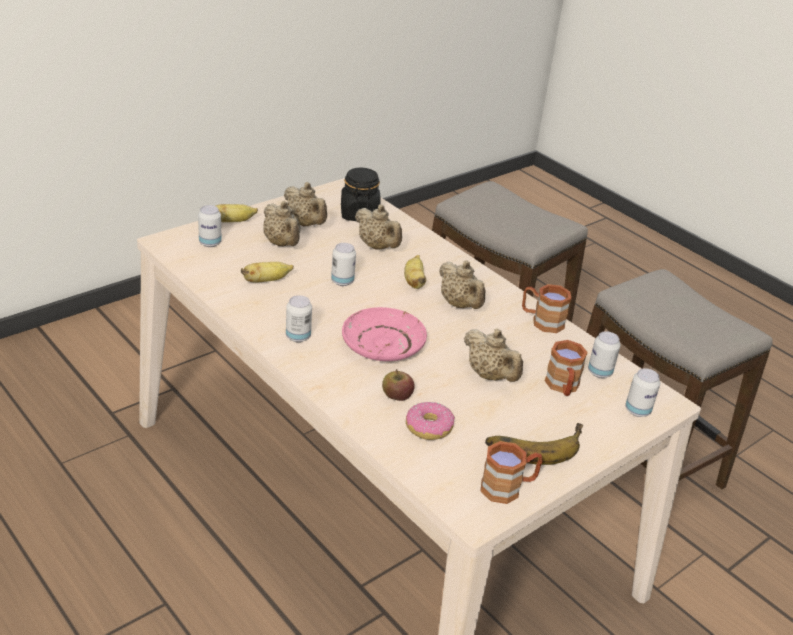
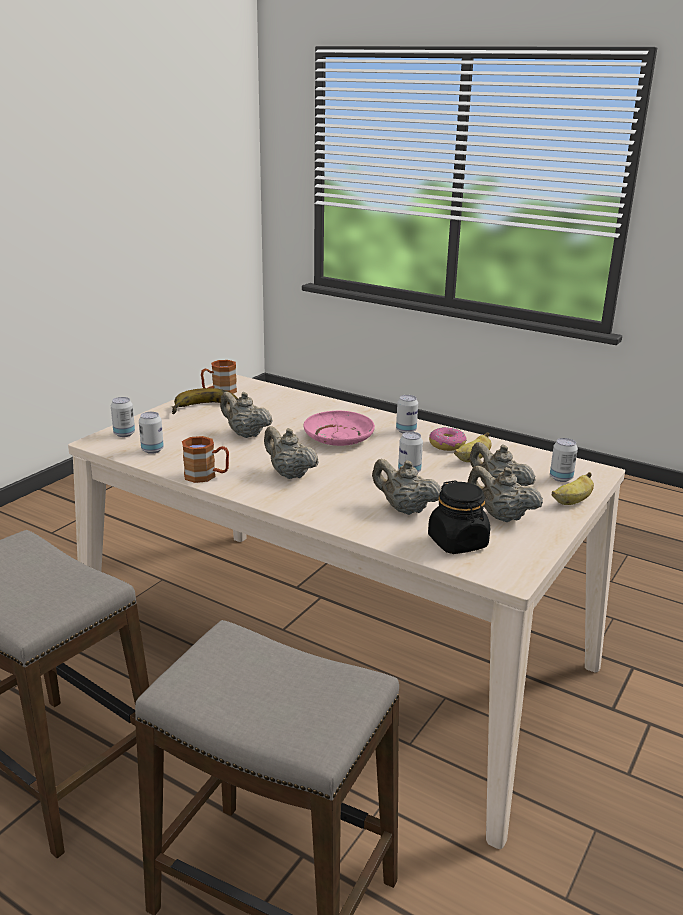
camera: 165 degrees right, 10 degrees down
apple [382,369,414,401] -> none
banana [404,255,426,289] -> none
donut [406,402,455,440] -> donut moved to [429,427,467,451]
brown mug [544,340,588,396] -> none

